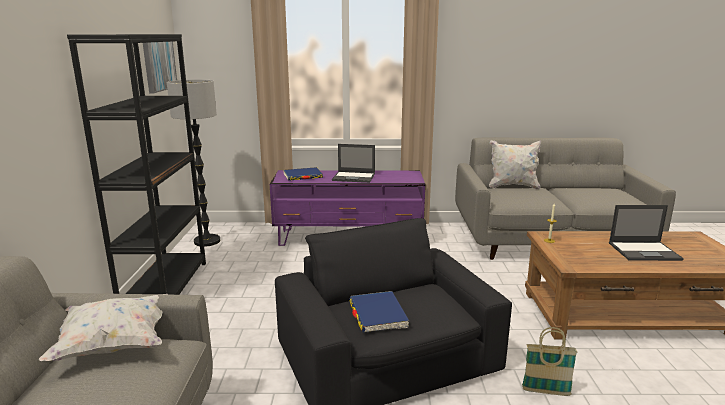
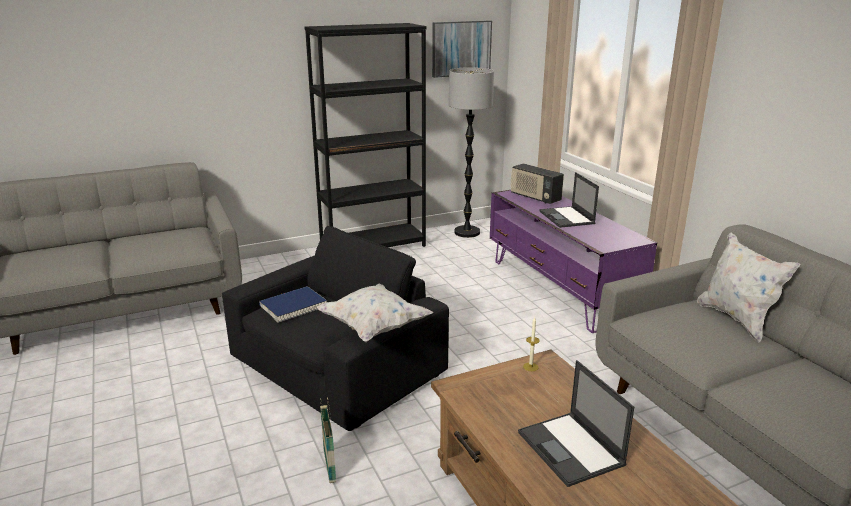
camera: 65 degrees right, 5 degrees up
white pillow [39,294,169,361] -> white pillow moved to [317,283,433,343]
blue book [284,167,323,181] -> radio [511,163,564,204]

